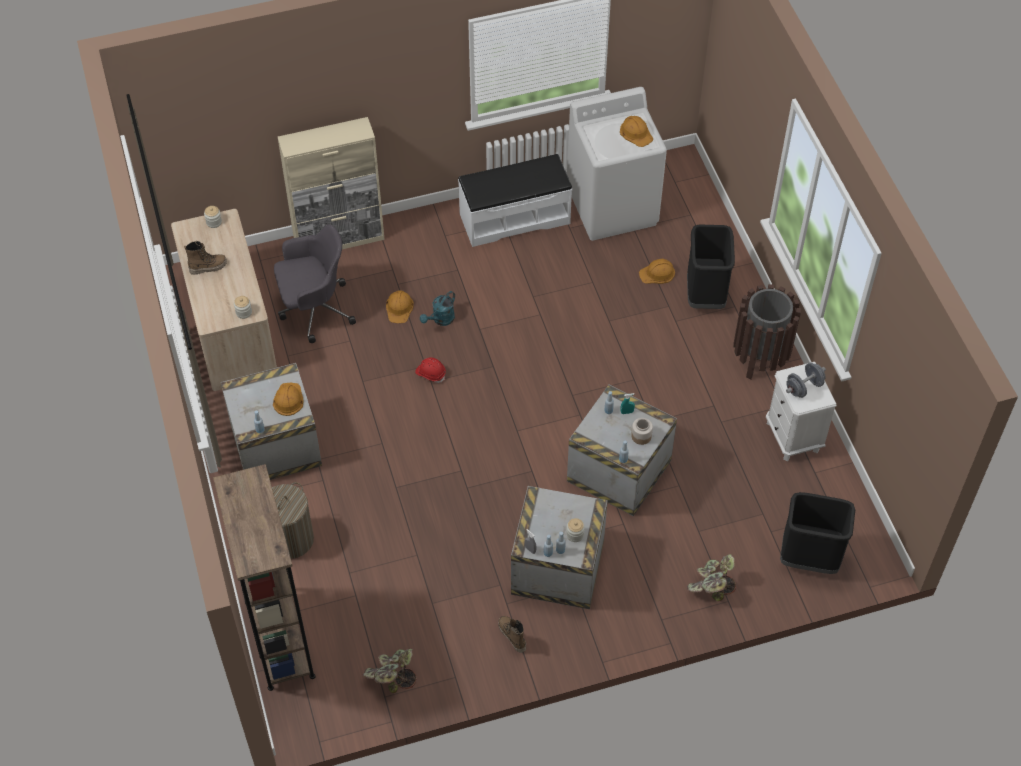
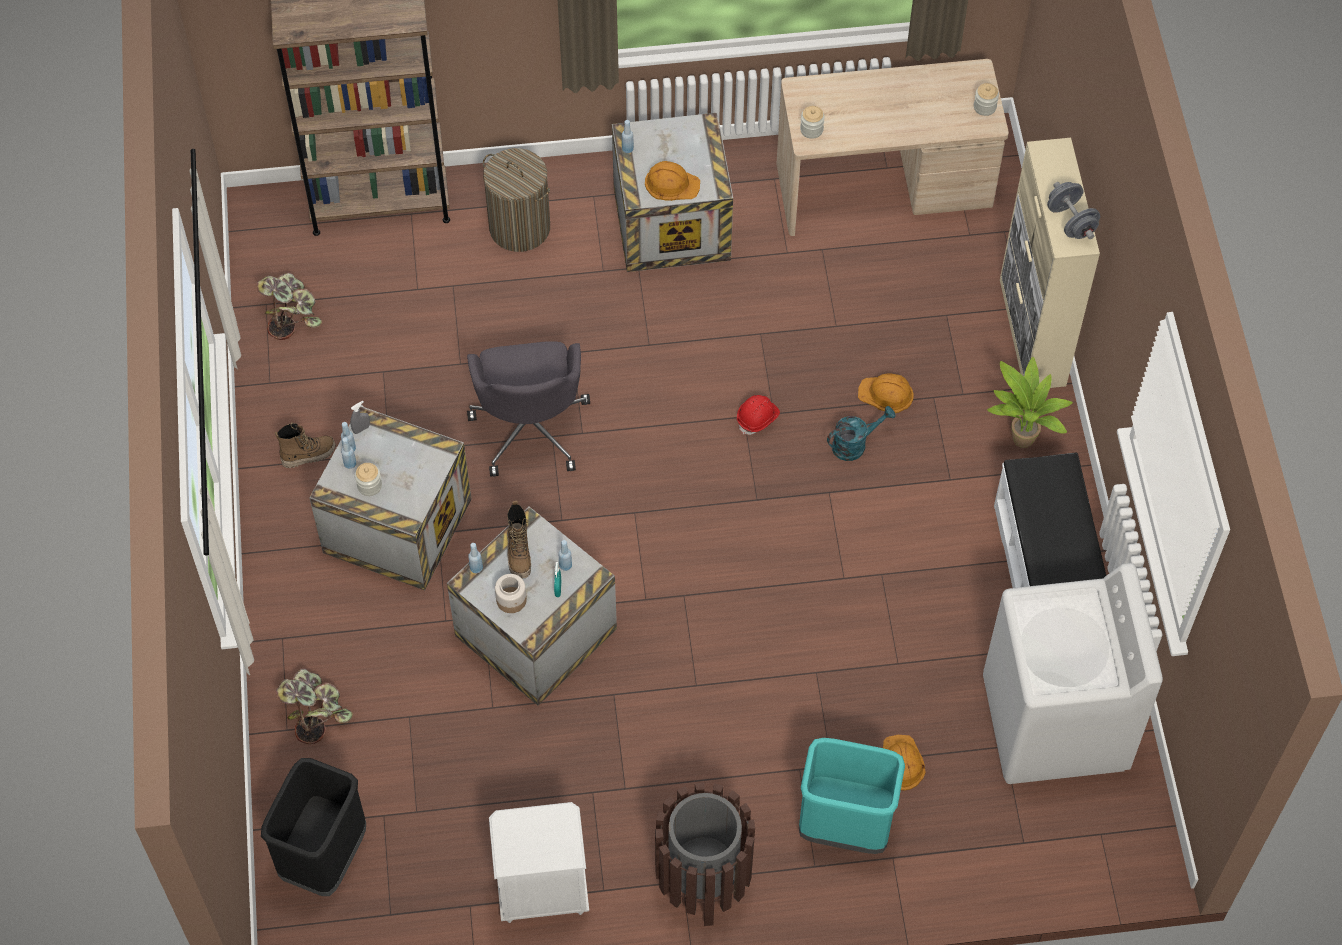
camera: 100 degrees right, 5 degrees up
boot [184,241,227,275] -> boot moved to [507,501,531,579]
grey office chair [274,224,356,343] -> grey office chair moved to [467,341,590,477]
turquoise watering can [420,291,455,326] -> turquoise watering can turned 105 degrees clockwise [827,406,896,461]
orange hard hat [620,116,653,147] -> none
black trash can [687,224,735,309] -> turquoise trash can [799,738,905,854]
grey dumbbell [786,363,826,398] -> grey dumbbell moved to [1047,182,1100,239]
none -> potted plant [987,357,1073,448]

